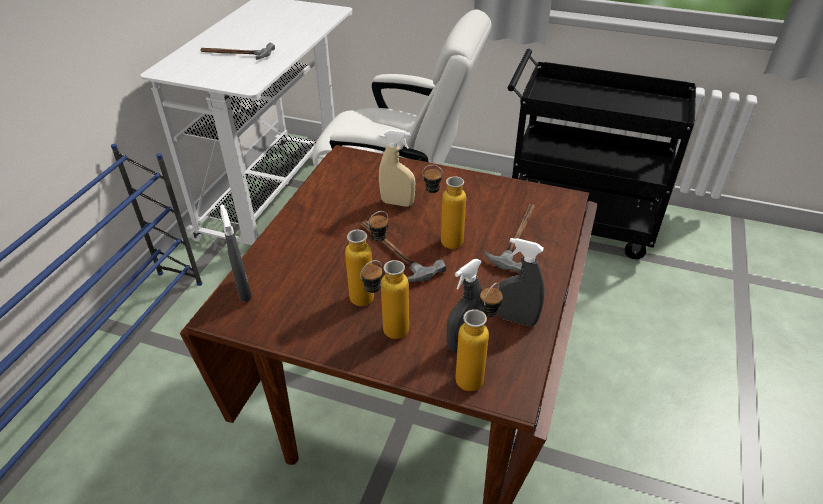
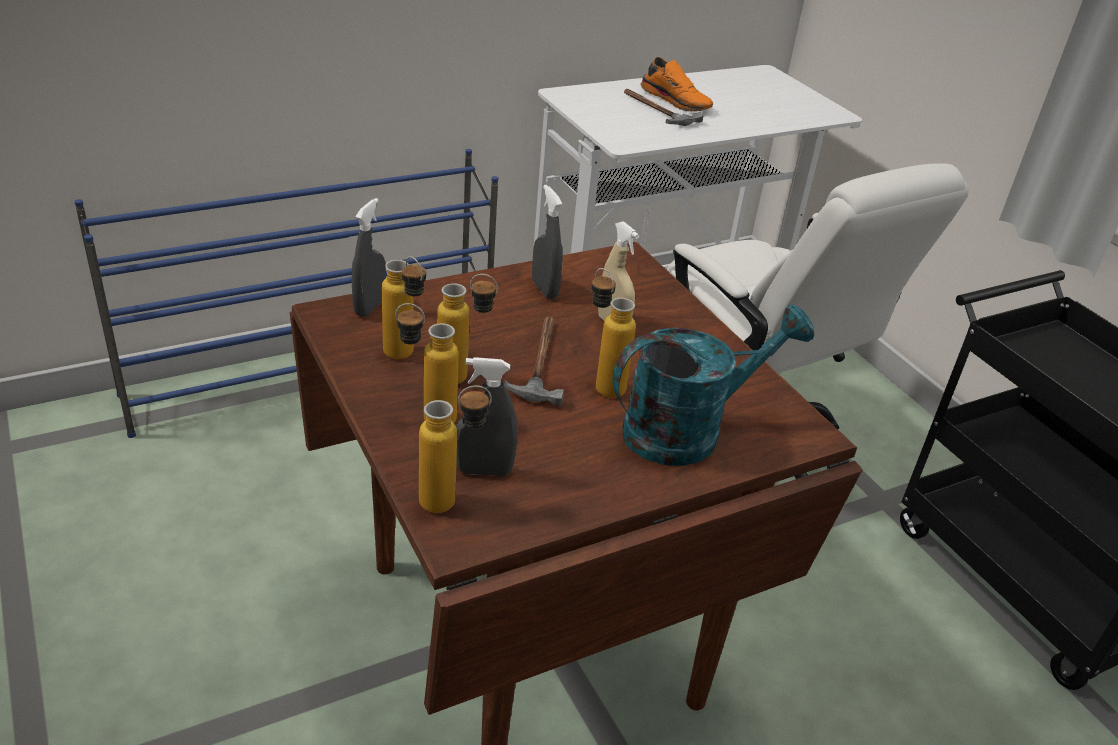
camera: 40 degrees right, 5 degrees down
hammer [484,204,536,275] -> turquoise watering can [612,304,814,466]
grey spray bottle [498,238,545,326] -> grey spray bottle moved to [532,185,563,299]
none -> bottle [381,256,426,360]
none -> orange shoe [641,57,713,112]

